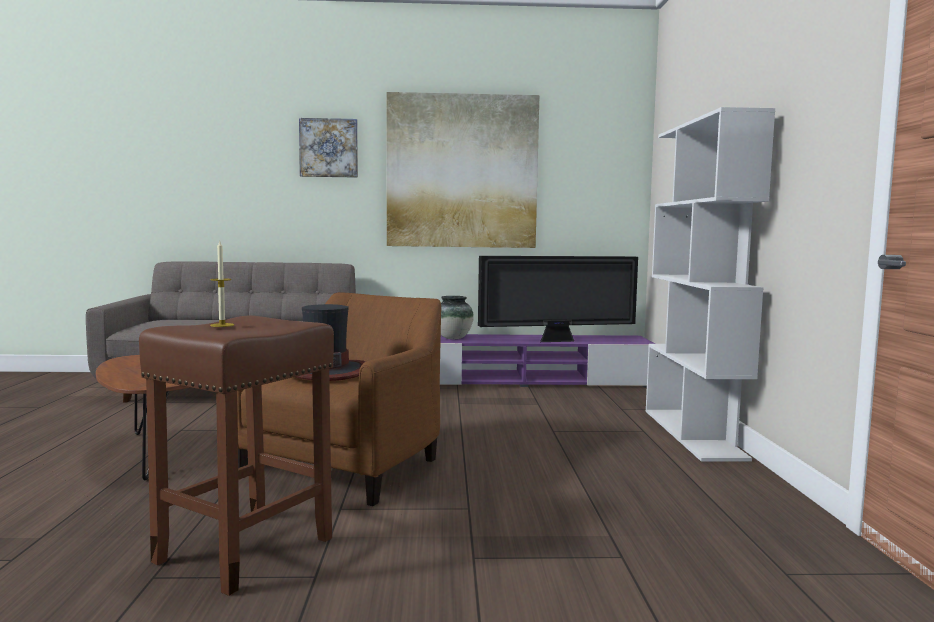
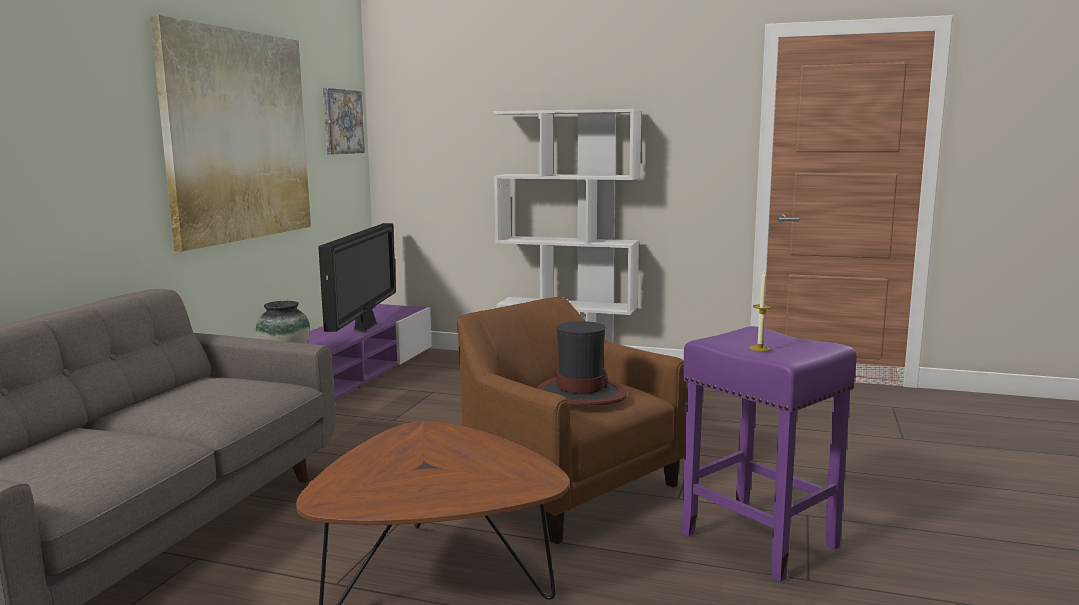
camera: 70 degrees left, 5 degrees up
brown stool [139,315,334,596] -> purple stool [681,326,857,582]
picture [299,118,358,178] -> picture moved to [323,88,365,154]

